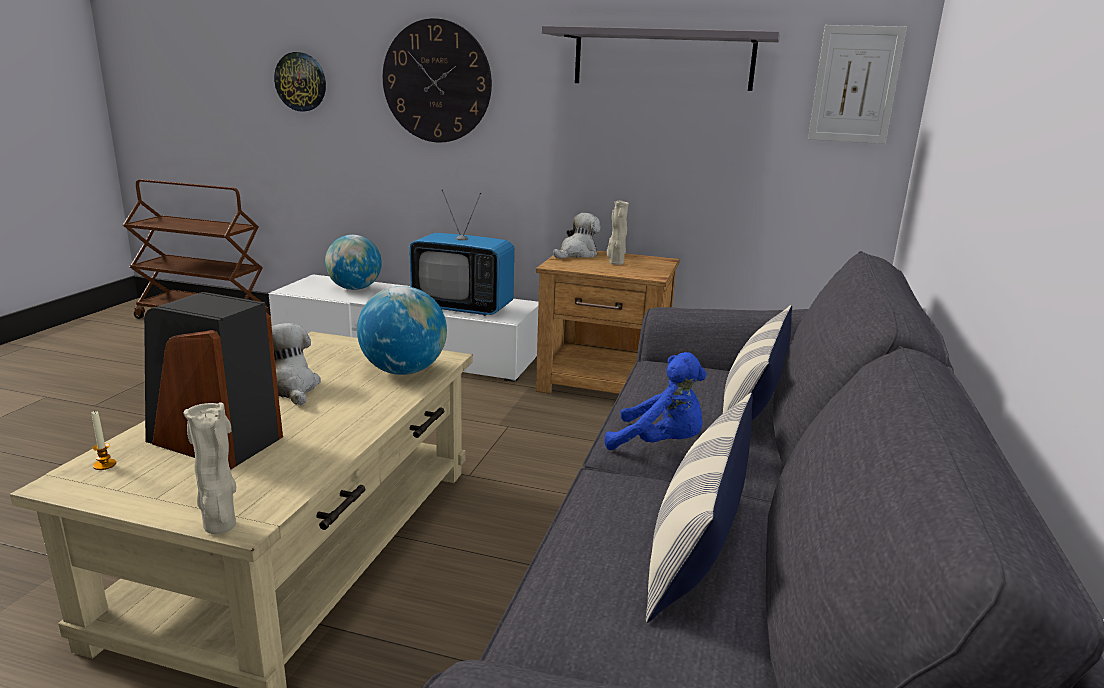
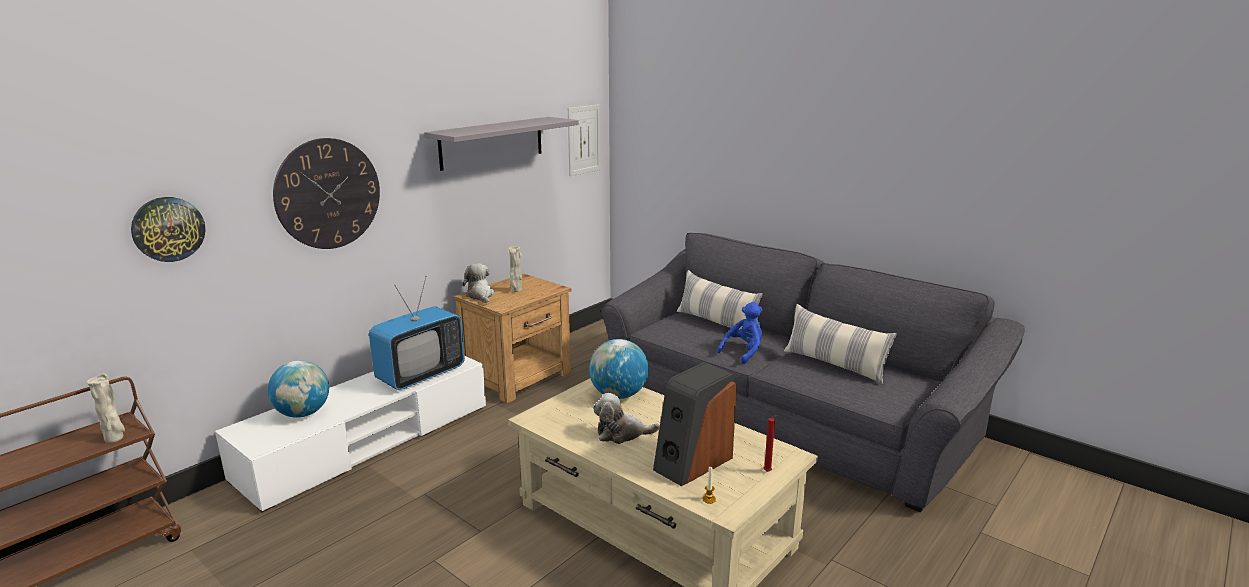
camera: 65 degrees left, 0 degrees up
beige vase [183,403,236,534] -> beige vase moved to [87,374,125,443]
none -> red candle [764,415,778,472]

